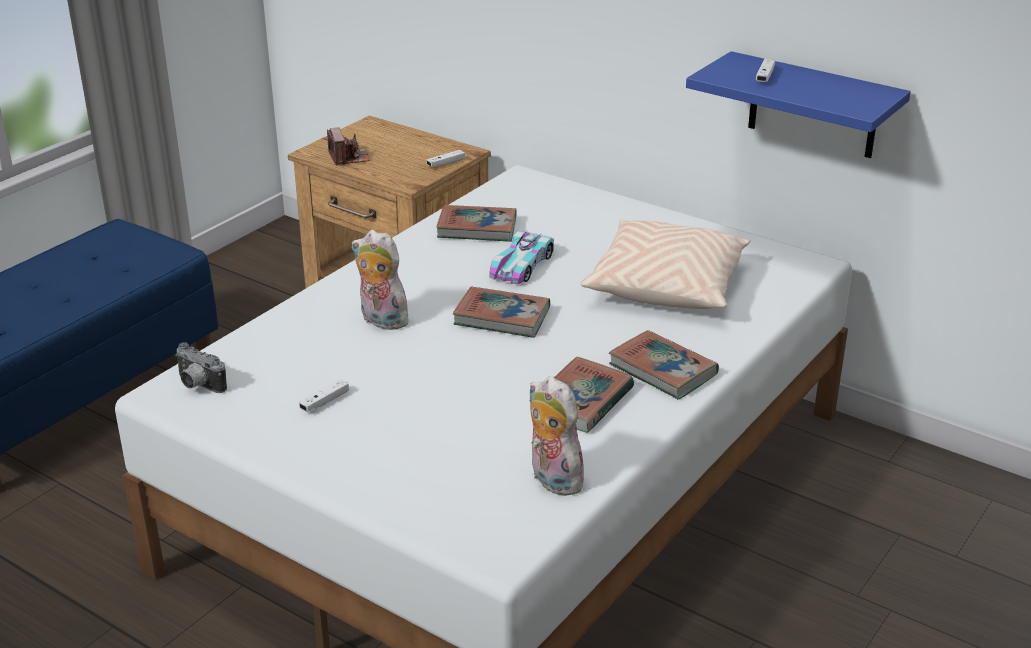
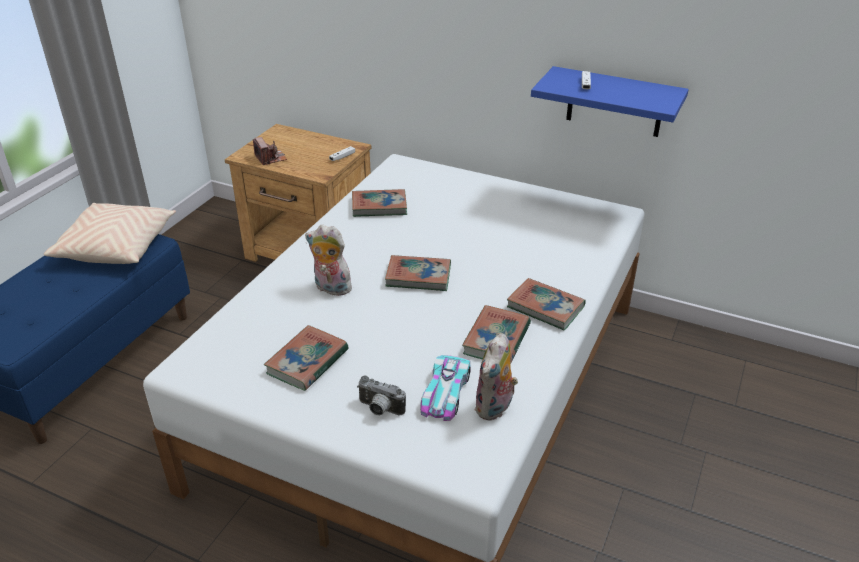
camera: 10 degrees left, 5 degrees up
camera [175,342,227,393] -> camera moved to [357,376,406,416]
white game controller [299,379,349,412] -> book [264,325,349,391]
toy car [489,231,554,284] -> toy car moved to [421,355,471,421]
plush toy [529,376,585,496] -> plush toy turned 105 degrees counterclockwise [474,333,518,421]
beige pillow [580,219,751,309] -> beige pillow moved to [44,203,176,264]

